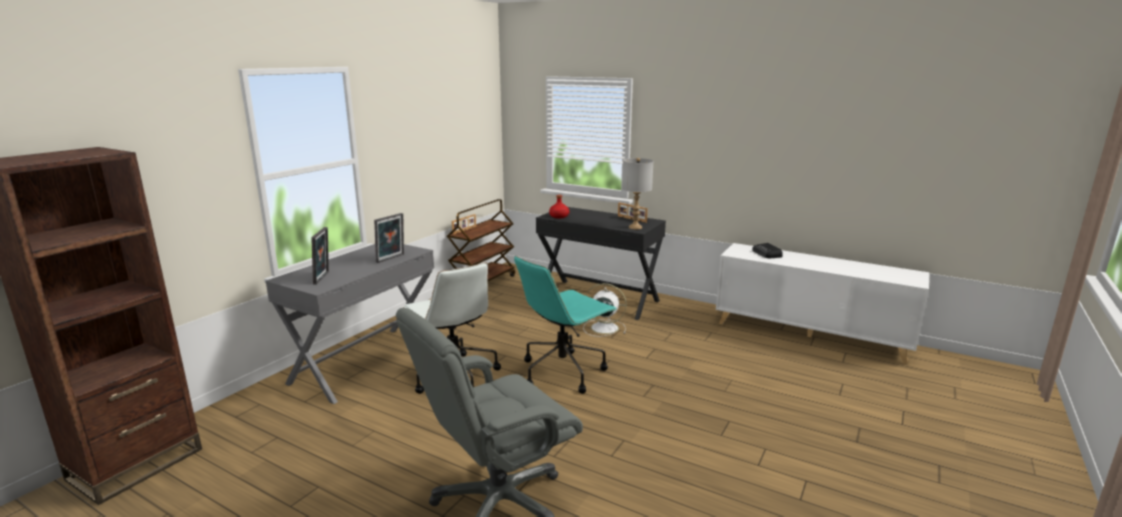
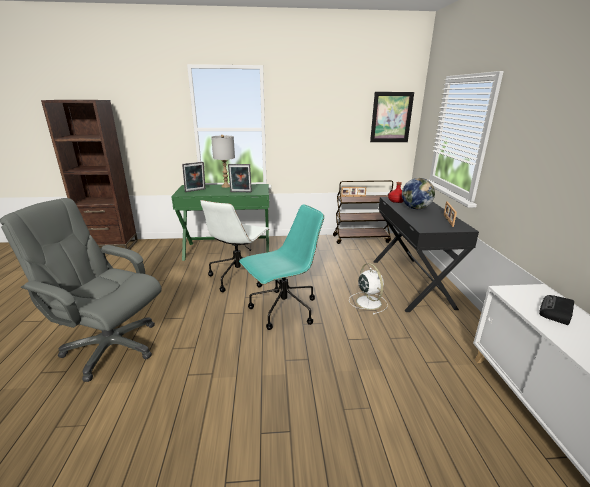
camera: 55 degrees right, 5 degrees up
grey desk [266,244,434,404] -> green desk [171,184,269,261]
turquoise office chair [514,256,617,394] -> turquoise office chair turned 135 degrees clockwise [239,204,324,330]
grey table lamp [622,158,653,229] -> grey table lamp moved to [211,135,235,188]
none -> picture [370,92,414,142]
none -> globe [402,178,435,209]

